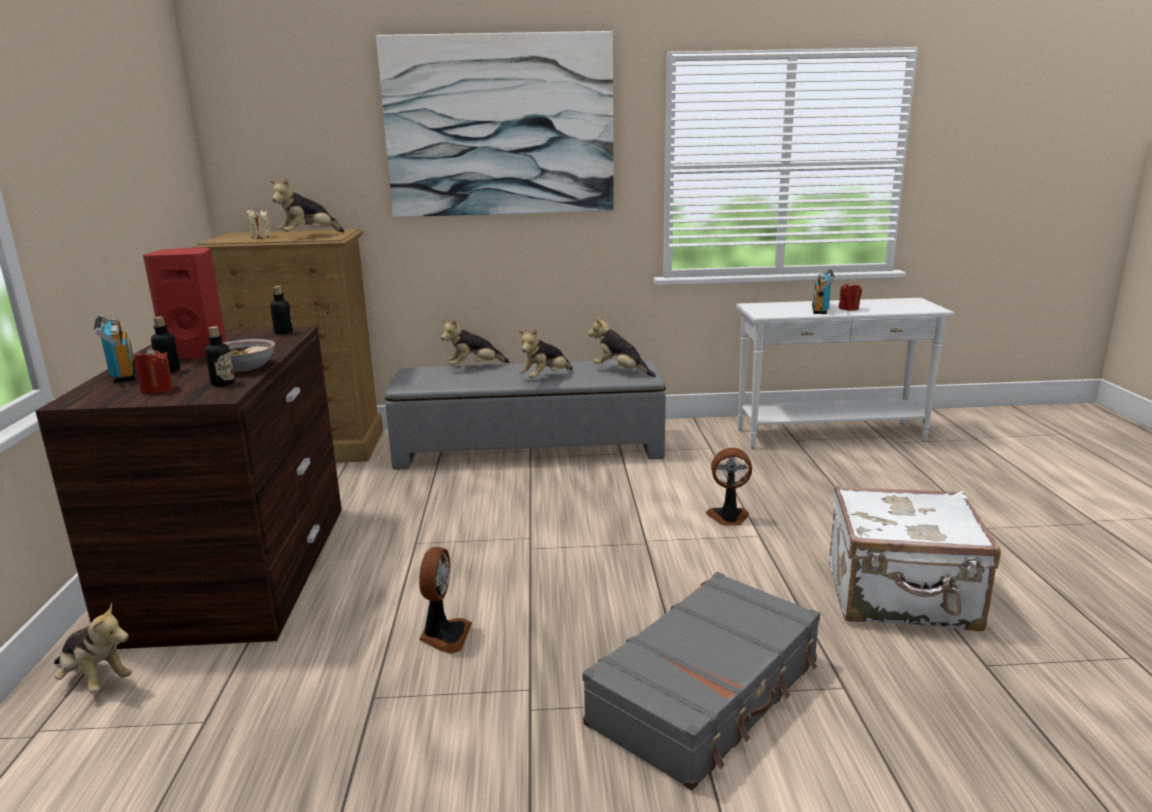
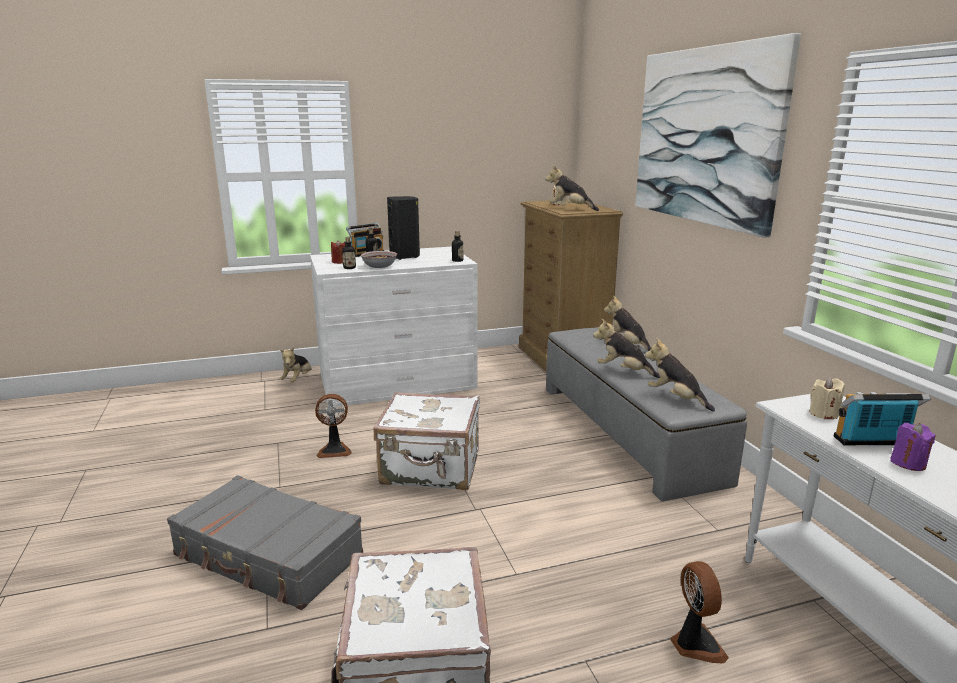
camera: 75 degrees right, 0 degrees up
brown dresser [35,327,342,649] -> white dresser [310,247,478,407]
red speaker [143,247,226,358] -> black speaker [387,196,420,260]
plush toy [588,316,656,377] -> plush toy turned 60 degrees counterclockwise [645,338,715,411]
fan [706,448,752,526] -> fan moved to [671,561,729,663]
red candle [839,282,862,311] -> purple candle [890,423,936,471]
none -> white suitcase [374,392,480,490]
none -> beige candle [809,377,845,419]

